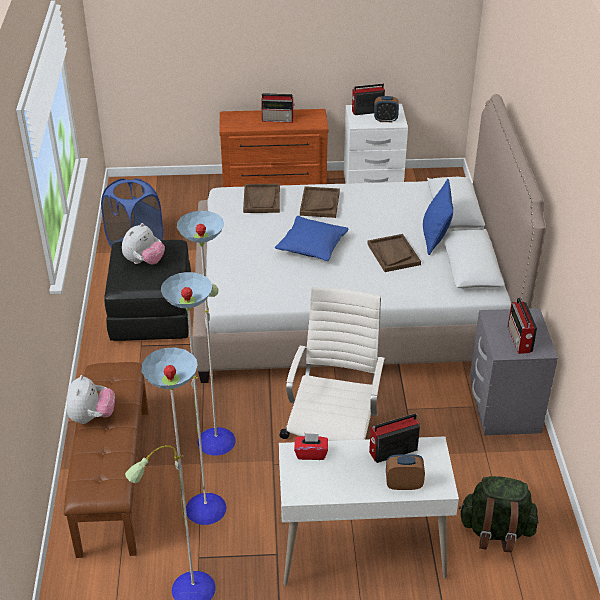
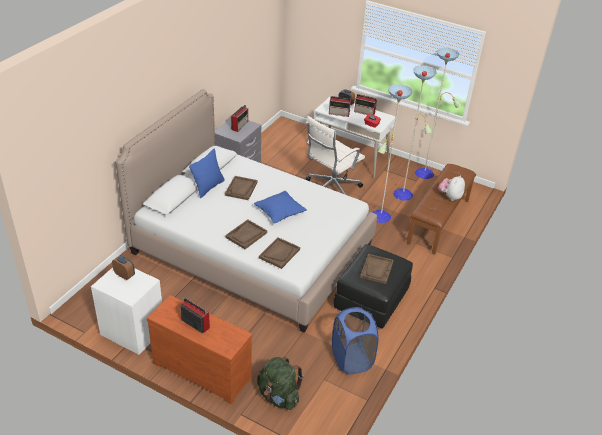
camera: 150 degrees left, 0 degrees up
plush toy [122,223,165,265] -> brown tray [360,254,394,284]
radio [352,84,385,115] -> radio moved to [354,94,377,115]
green backpack [459,476,539,552] -> green backpack moved to [257,357,303,410]

